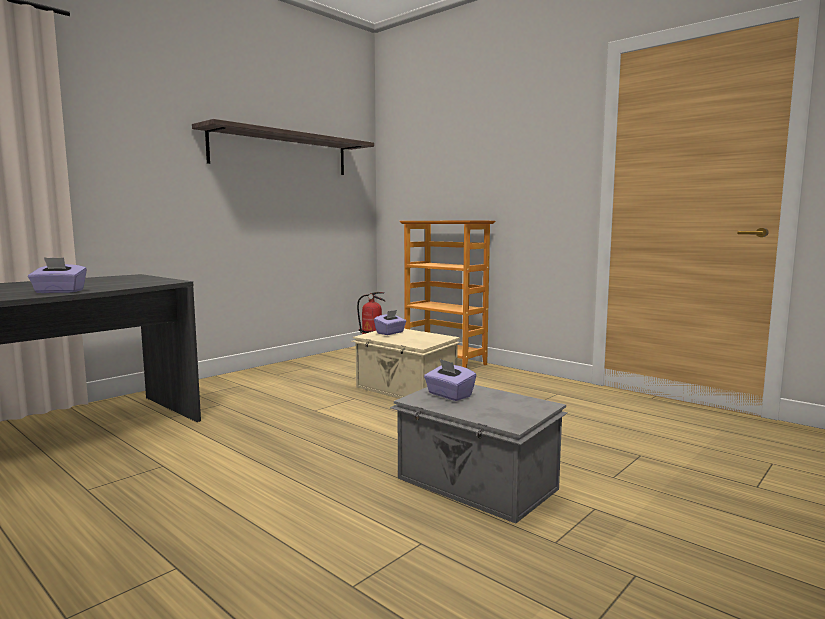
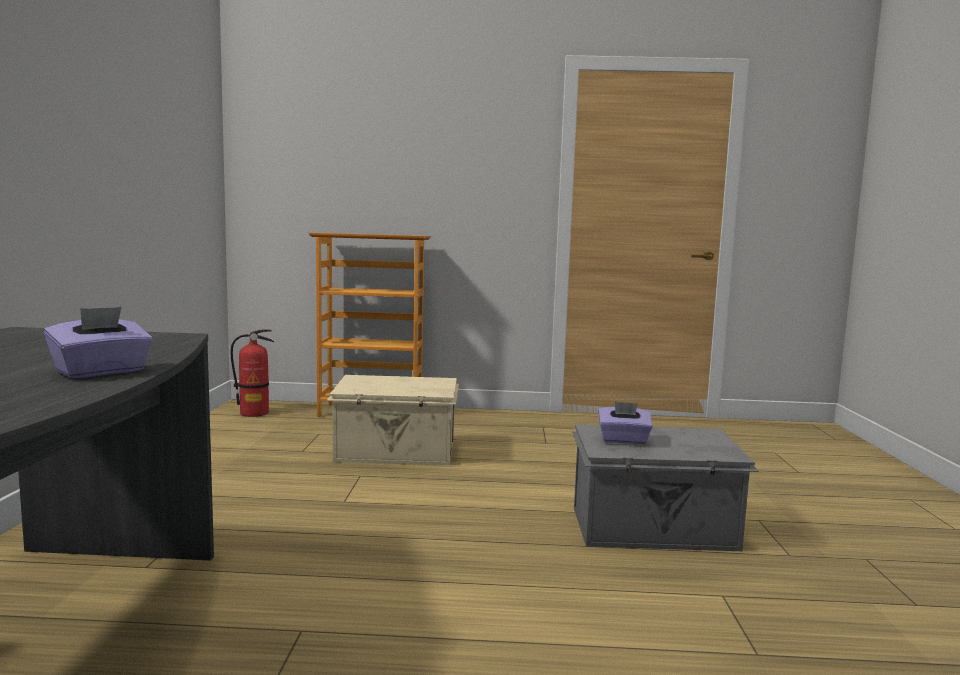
camera: 40 degrees left, 0 degrees up
shelf [192,119,374,175] -> none
purple tissue box [374,310,406,335] -> none

